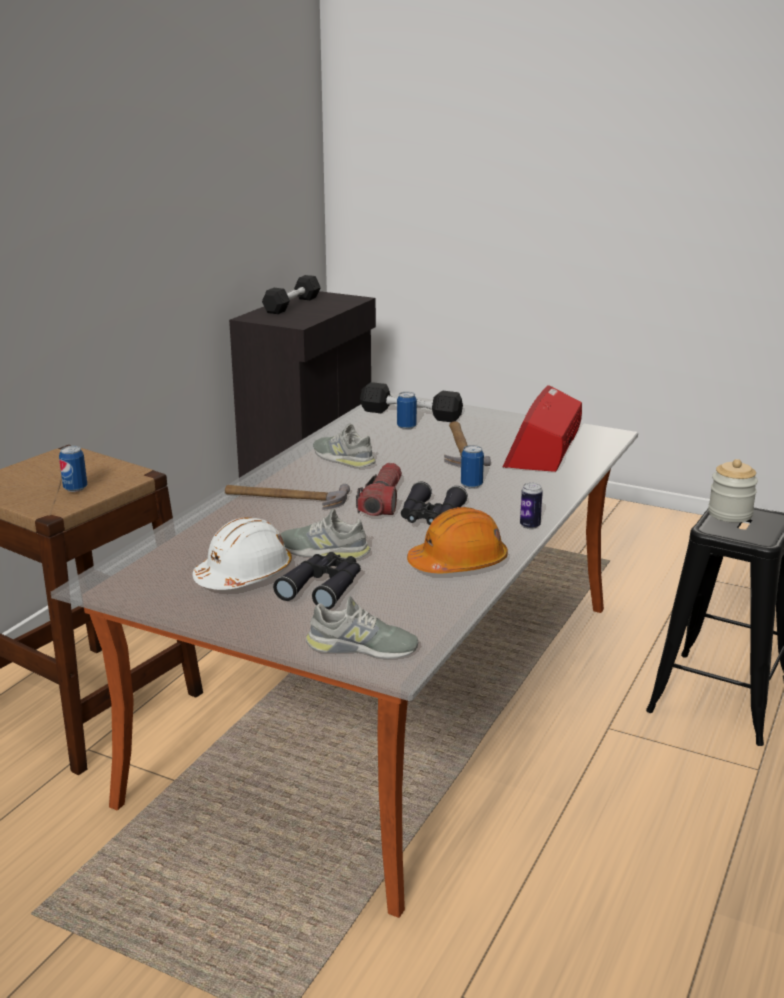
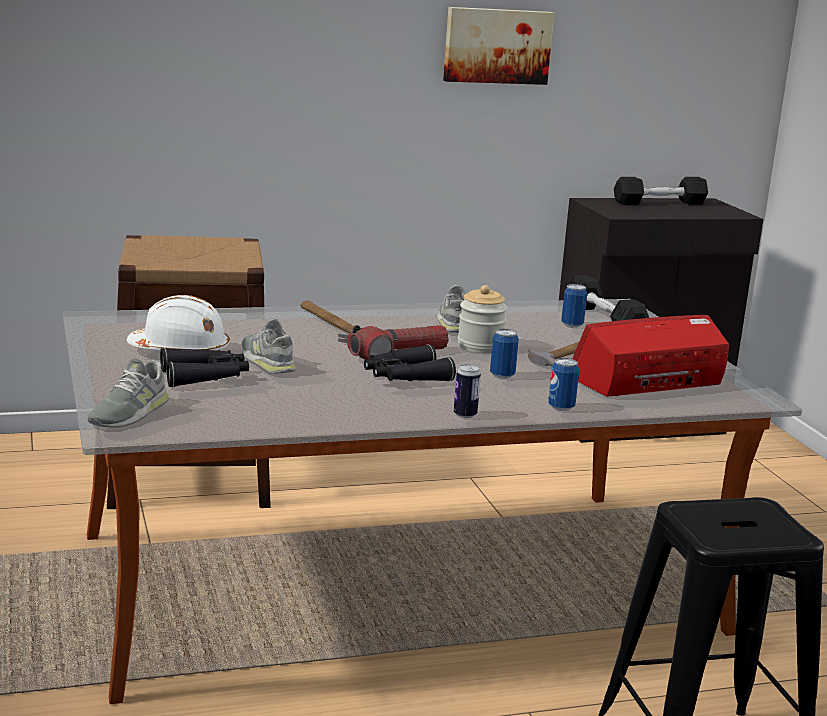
camera: 45 degrees right, 5 degrees down
can [59,446,87,492] -> can moved to [548,358,579,411]
grey shoe [306,596,418,659] -> grey shoe turned 60 degrees clockwise [87,358,169,428]
orange hard hat [407,507,508,573] -> none
jar [708,459,758,523] -> jar moved to [457,285,507,353]
none -> picture [443,7,554,85]

